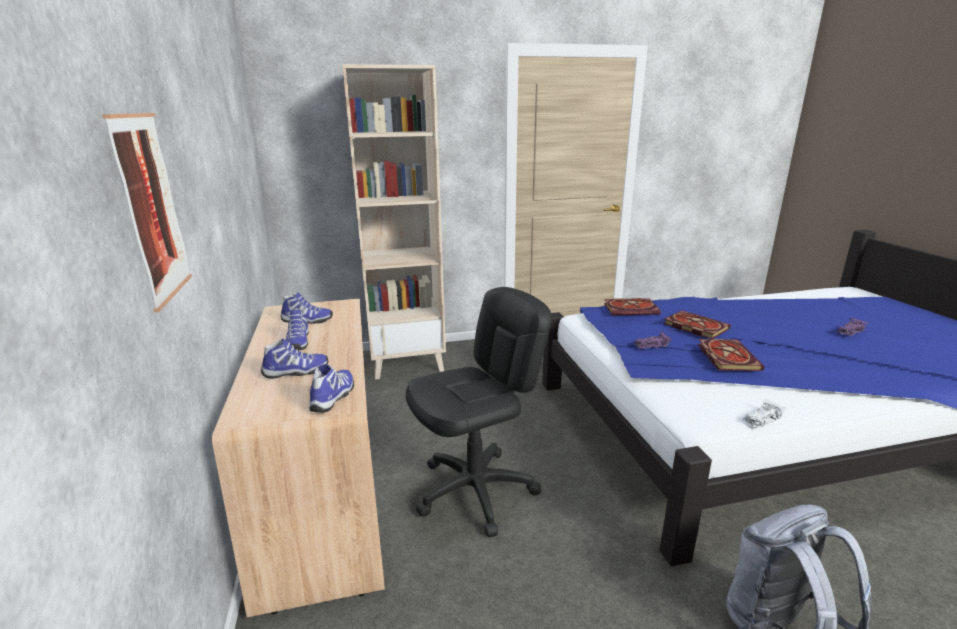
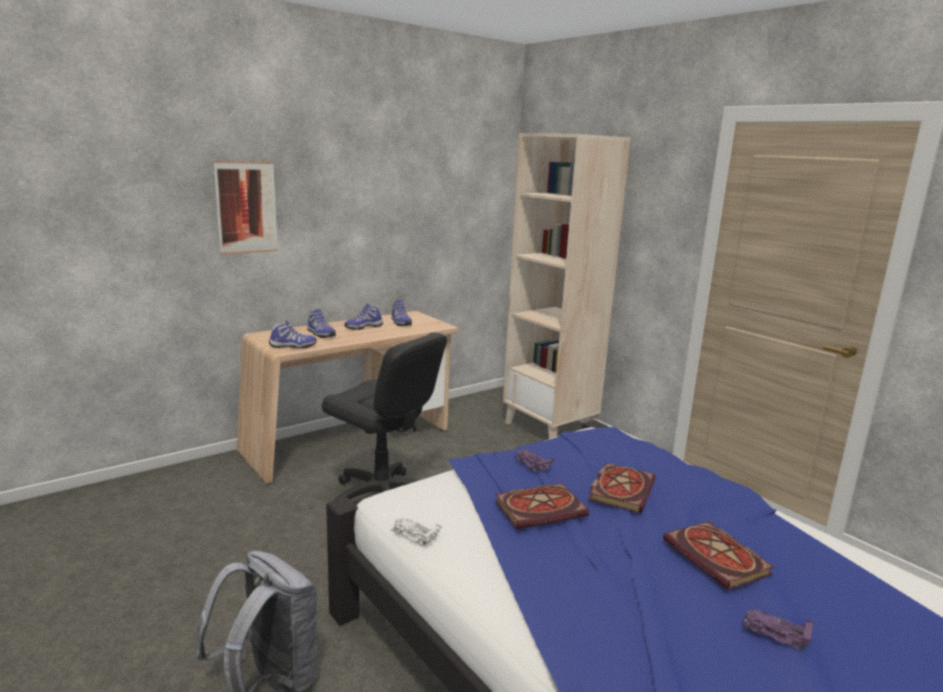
camera: 65 degrees right, 5 degrees down
book [604,298,661,315] -> book moved to [663,521,774,590]

